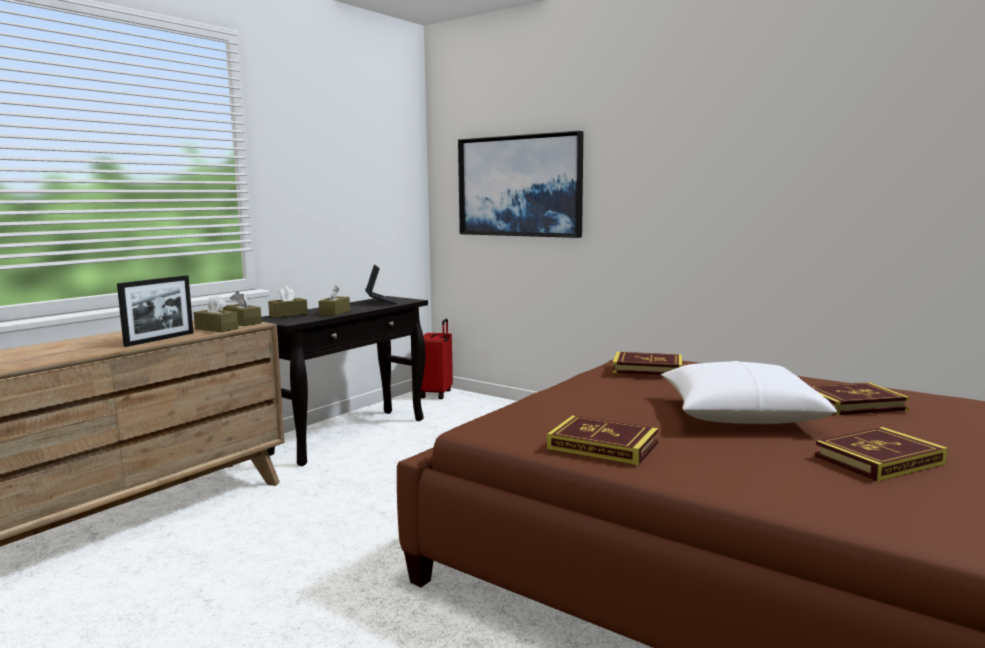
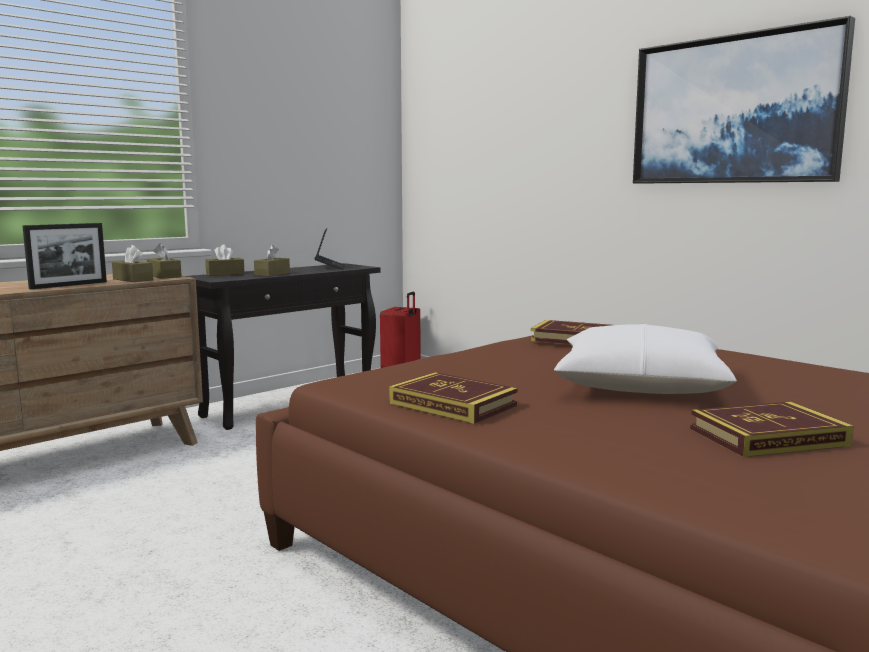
camera: 10 degrees right, 0 degrees up
picture [458,131,583,238] -> picture moved to [633,16,855,184]
book [810,382,910,416] -> none

